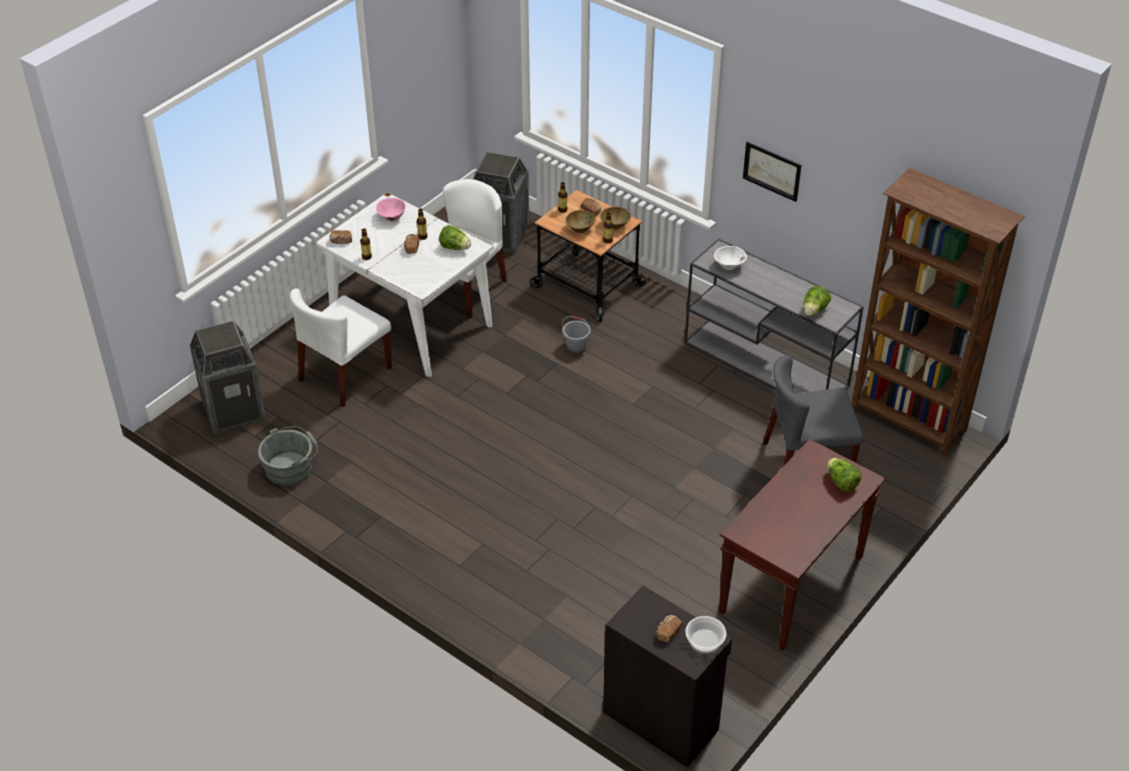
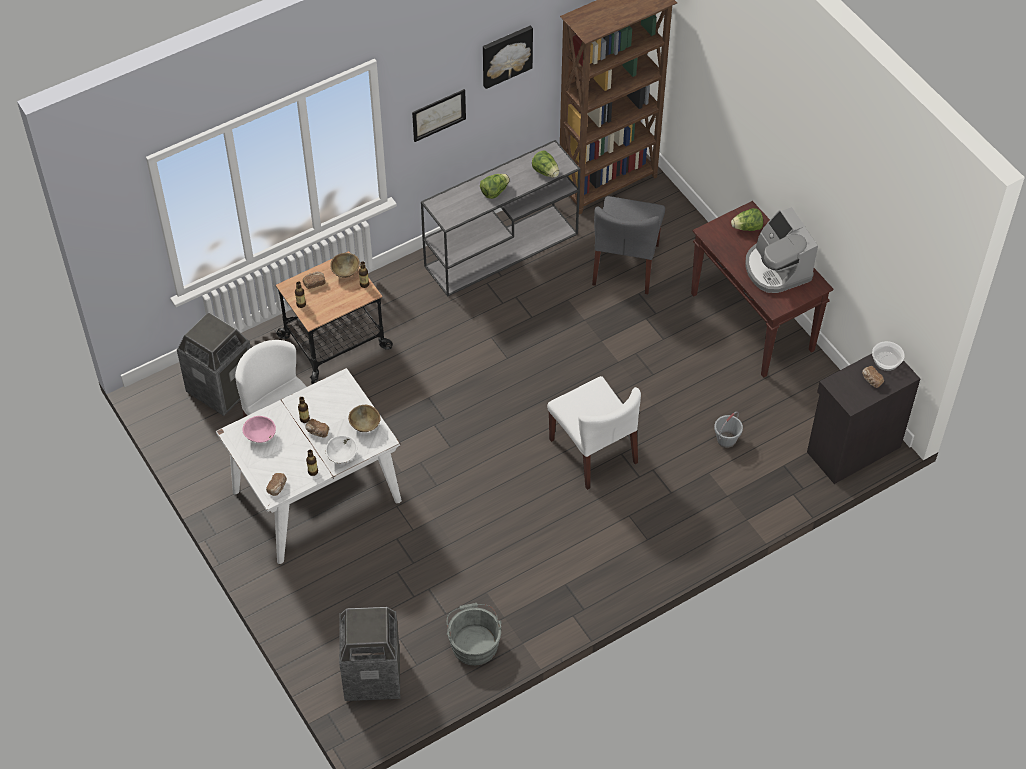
camera: 70 degrees left, 10 degrees up
white chair [290,288,392,407] -> white chair moved to [547,376,641,490]
lettuce [439,225,471,250] -> lettuce moved to [480,174,510,199]
grey bucket [562,316,591,354] -> grey bucket moved to [714,412,743,448]
brown bowl [565,210,596,233] -> brown bowl moved to [348,405,380,432]
white bowl [714,246,747,270] -> white bowl moved to [326,435,357,463]
none -> picture [483,26,533,89]
none -> coffee machine [745,207,818,293]

